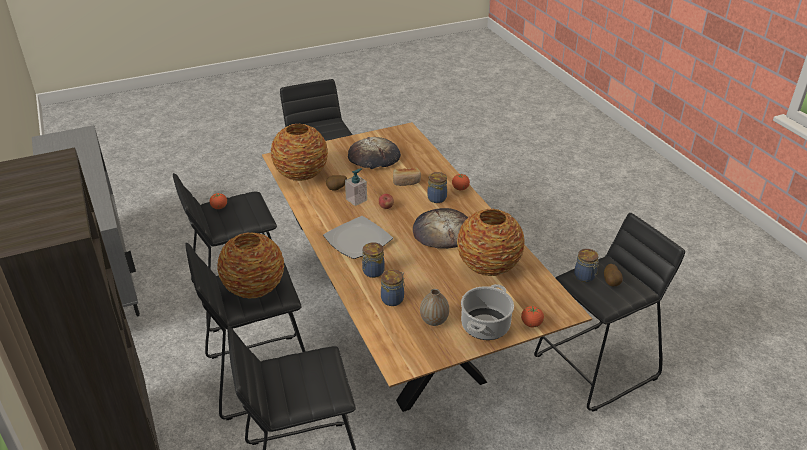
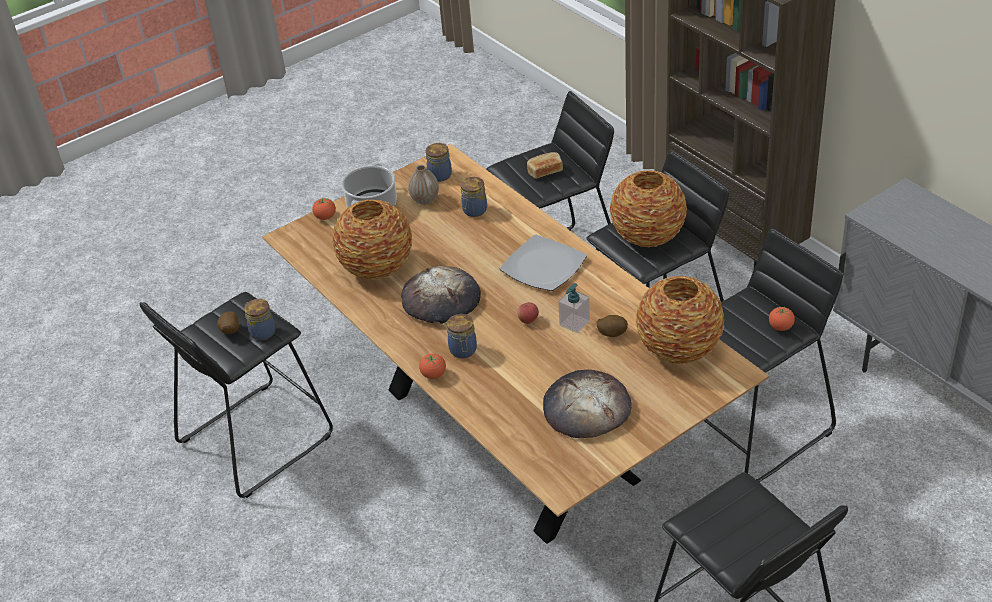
camera: 170 degrees right, 5 degrees up
jar [362,242,385,278] -> jar moved to [426,143,452,182]
bread [393,167,421,186] -> bread moved to [527,152,563,179]

